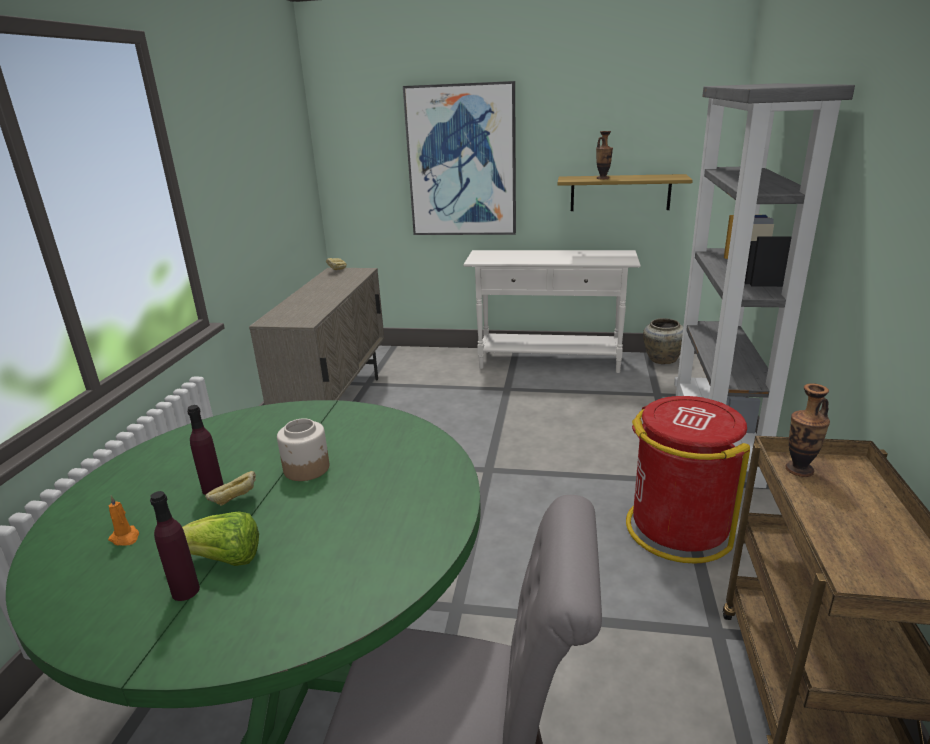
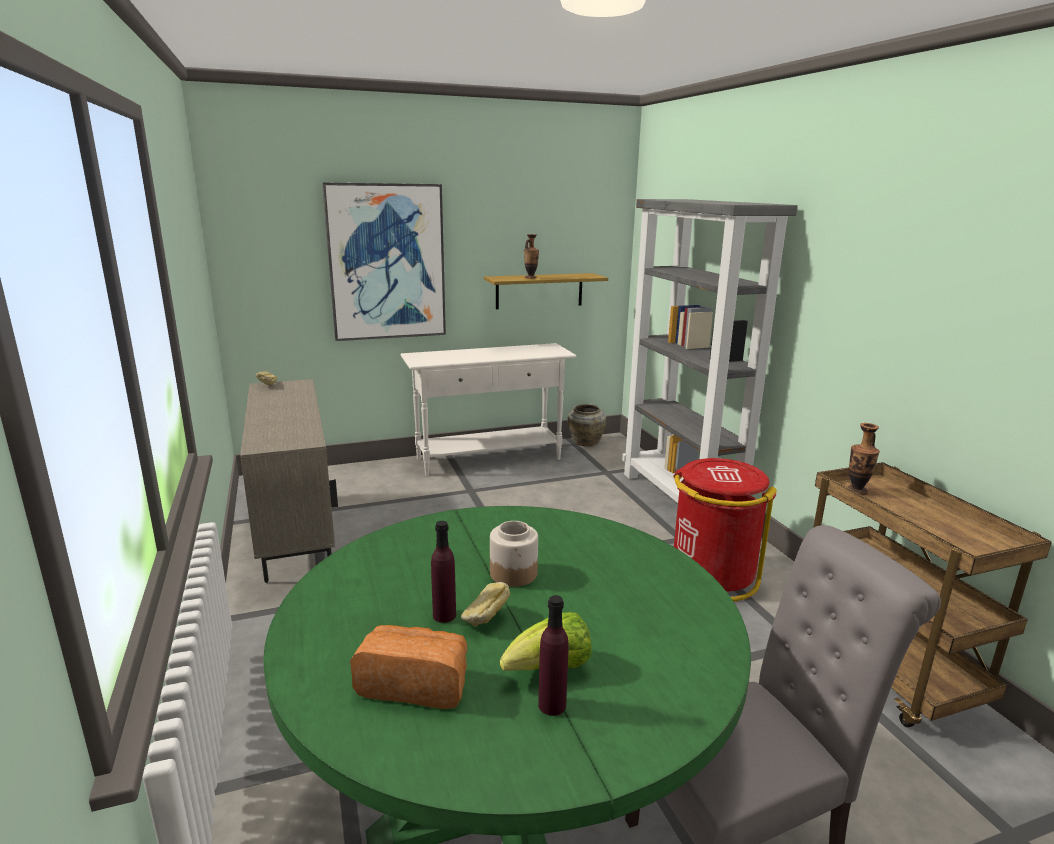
camera: 30 degrees left, 5 degrees down
orange candle [108,495,139,546] -> bread [350,625,467,709]

